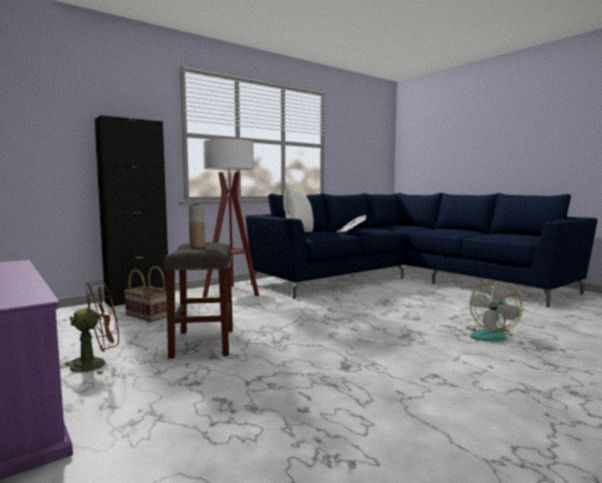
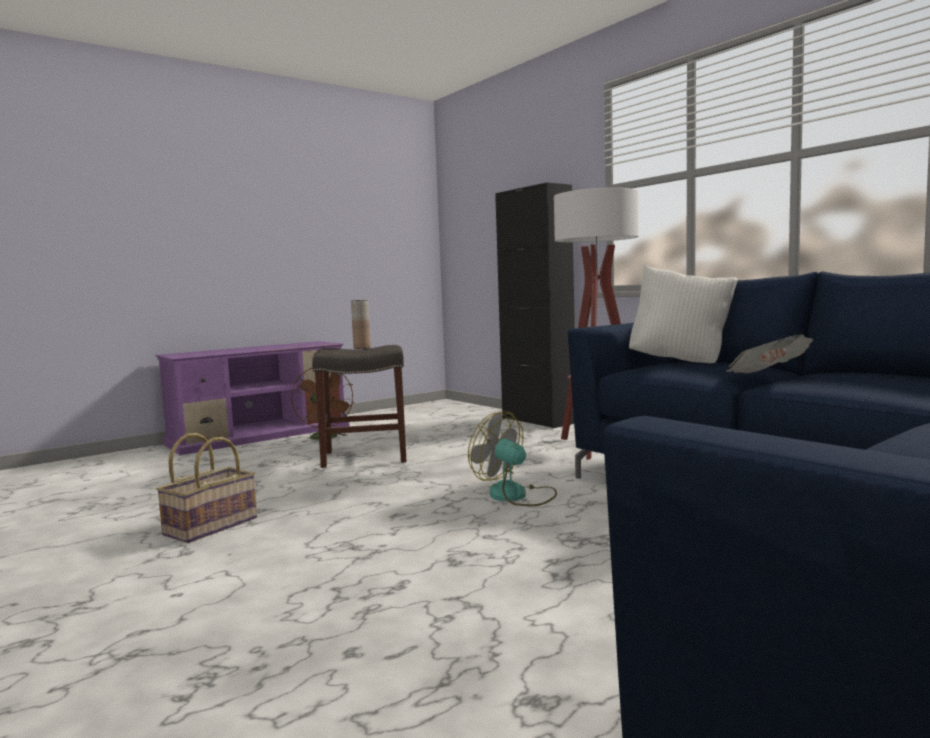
camera: 90 degrees right, 0 degrees up
basket [124,266,167,322] -> basket moved to [156,433,257,543]
fan [467,281,523,341] -> fan moved to [468,411,557,506]

